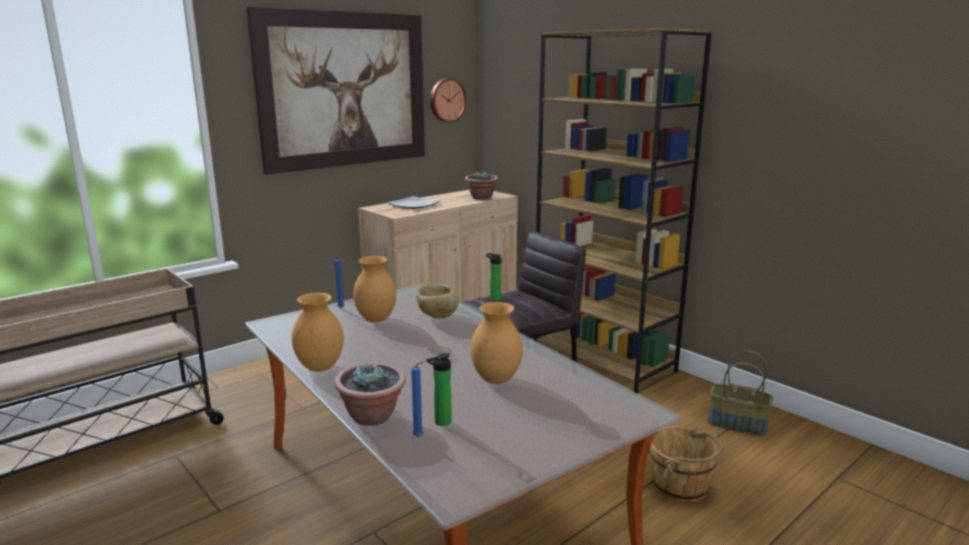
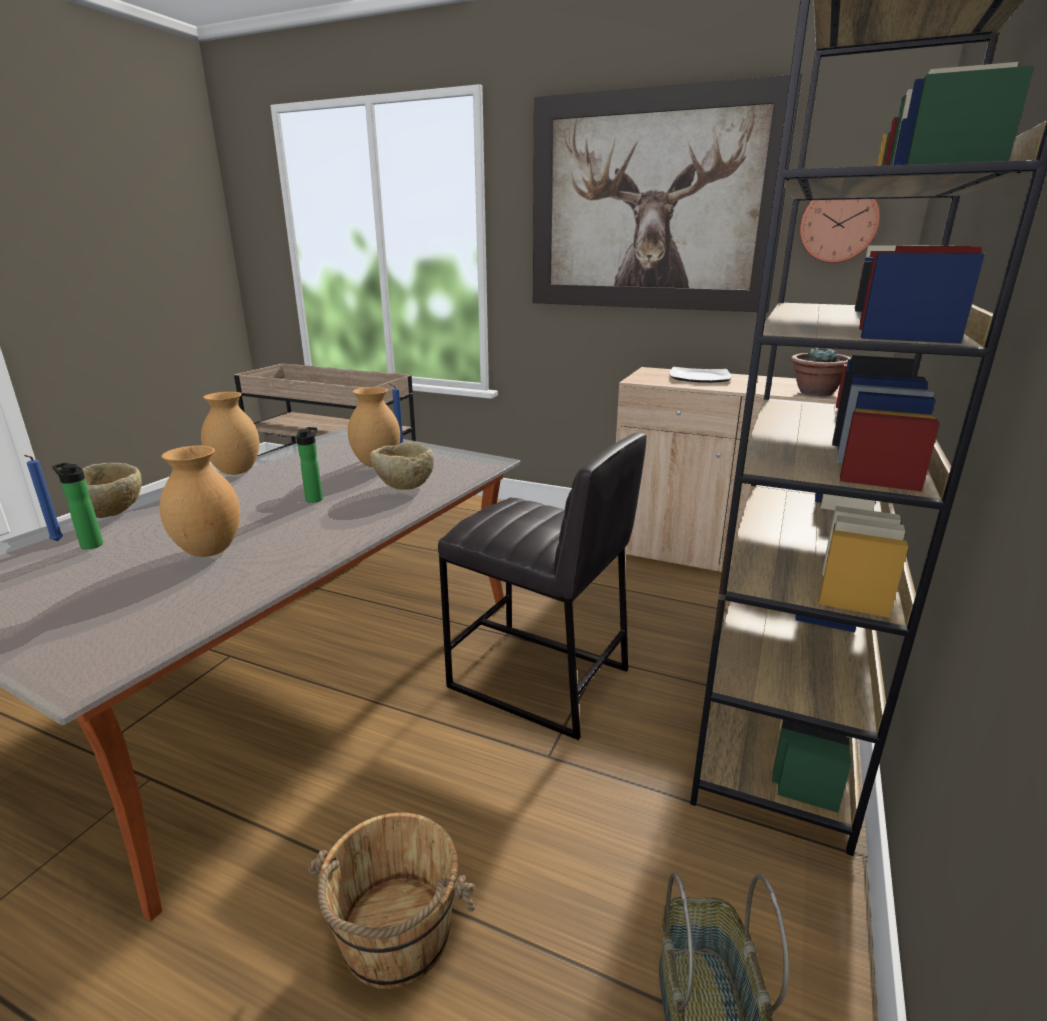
camera: 65 degrees right, 5 degrees up
potted plant [334,362,406,426] -> beige bowl [83,463,142,518]
bottle [486,253,501,301] -> bottle moved to [296,427,323,503]

